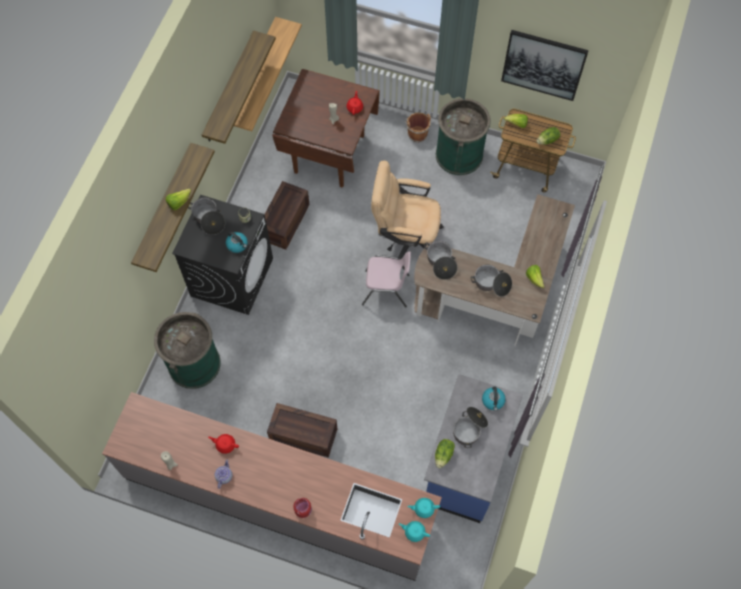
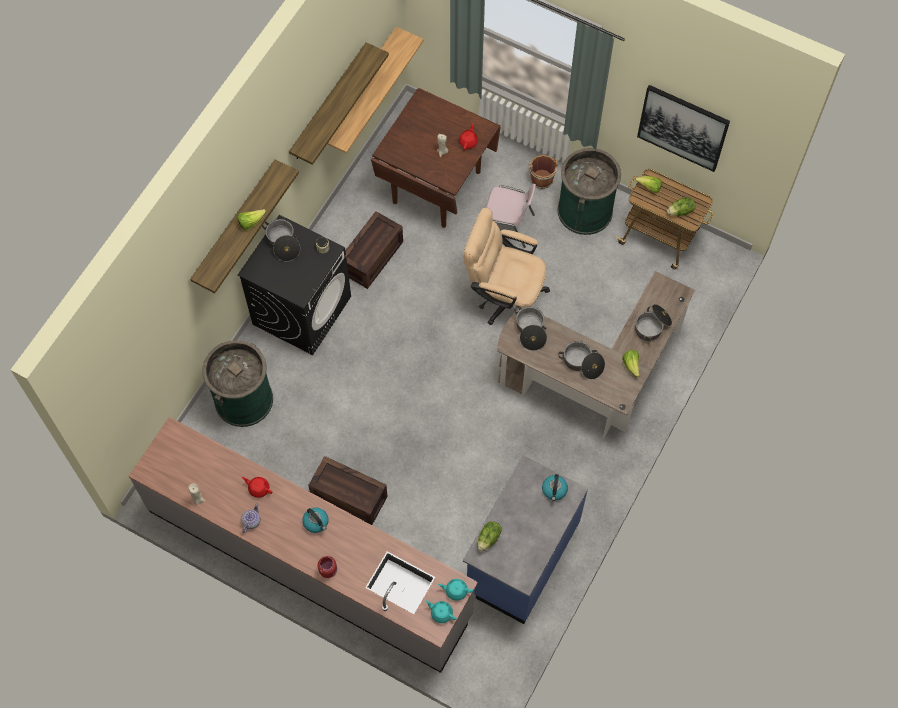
camera: 10 degrees right, 0 degrees up
kettle [226,232,248,253] -> kettle moved to [302,507,328,533]
pink chair [362,251,411,307] -> pink chair moved to [486,184,536,248]
cooking pot [453,407,488,448] -> cooking pot moved to [635,304,672,341]

